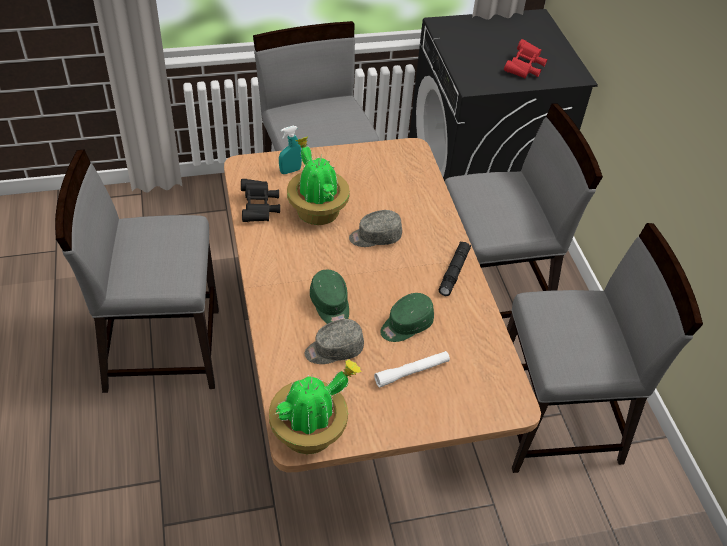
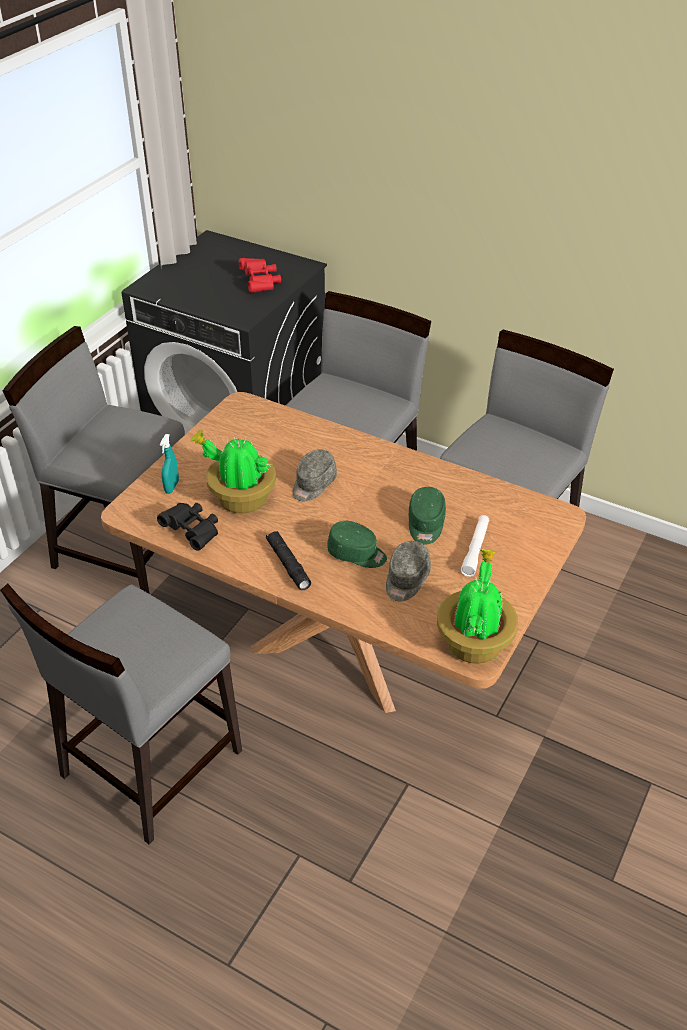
camera: 45 degrees left, 5 degrees down
black flashlight [439,241,471,296] -> black flashlight moved to [266,531,311,590]

